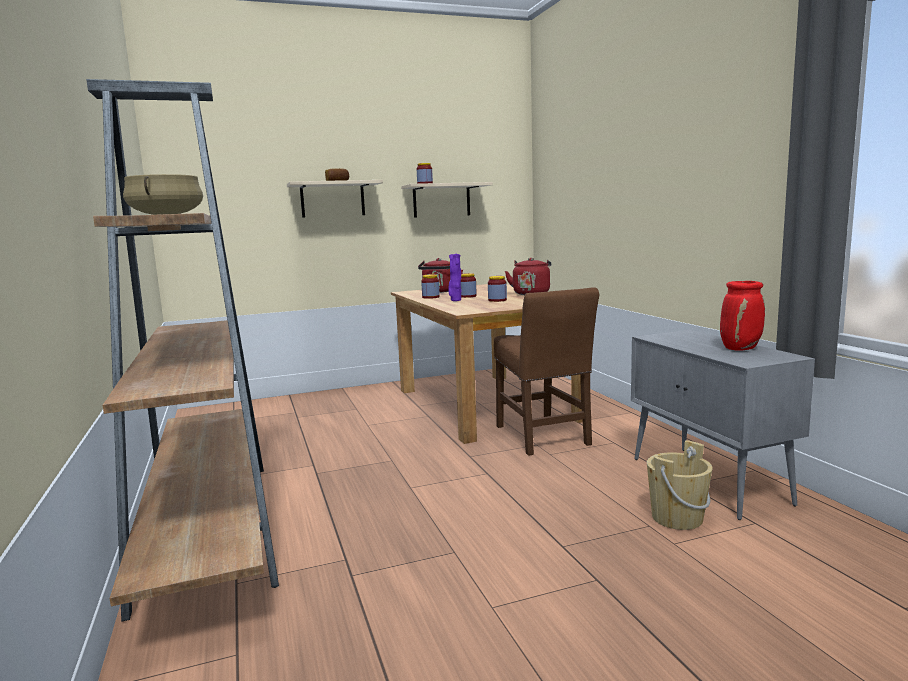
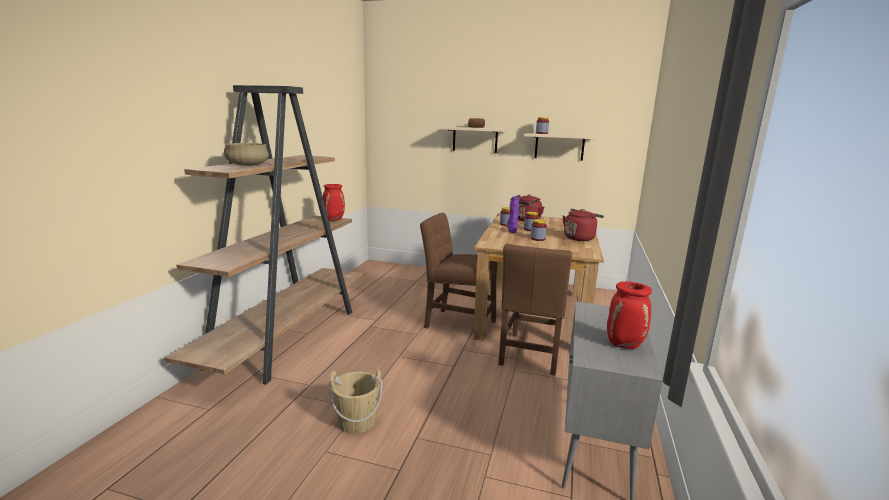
camera: 35 degrees right, 5 degrees up
beige bucket [647,440,713,530] -> beige bucket moved to [329,370,382,434]
none -> red vase [323,184,345,221]
none -> brown chair [420,213,498,339]

